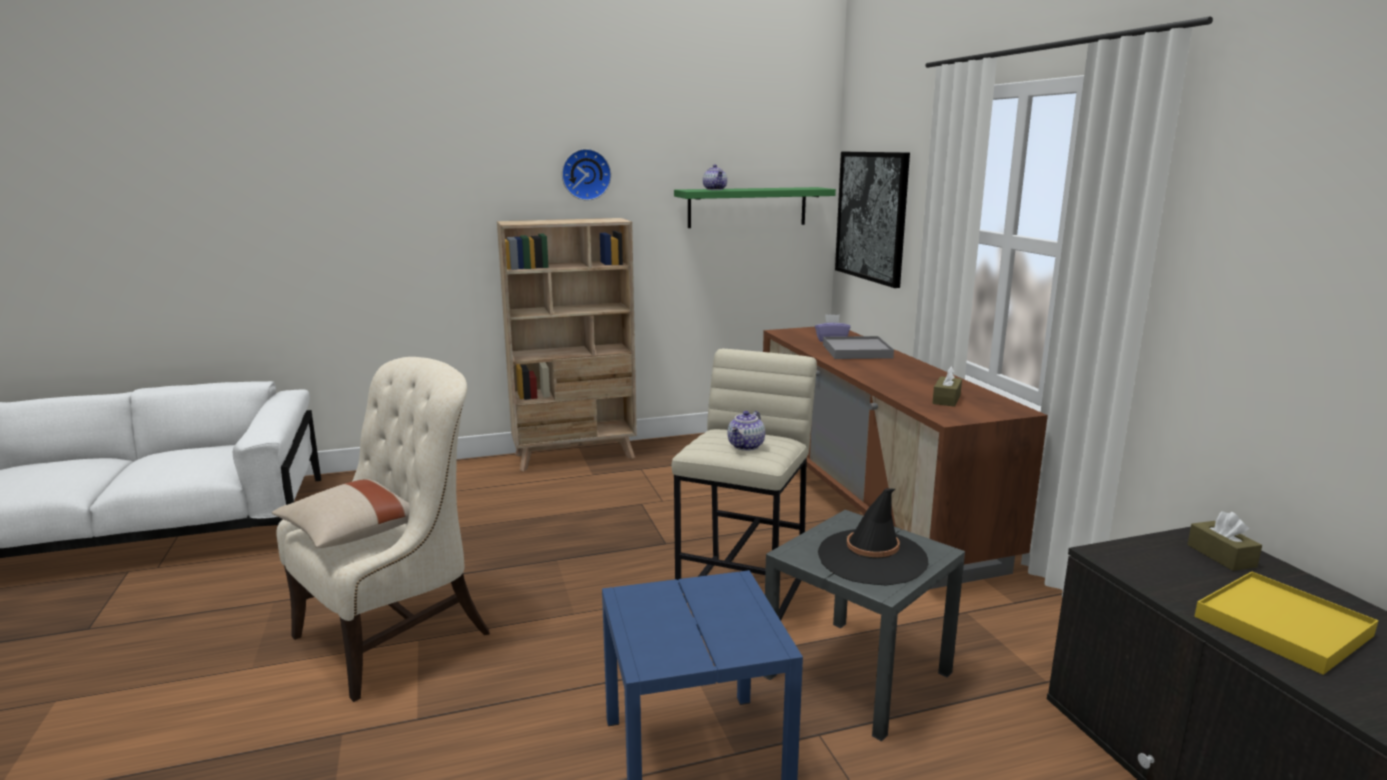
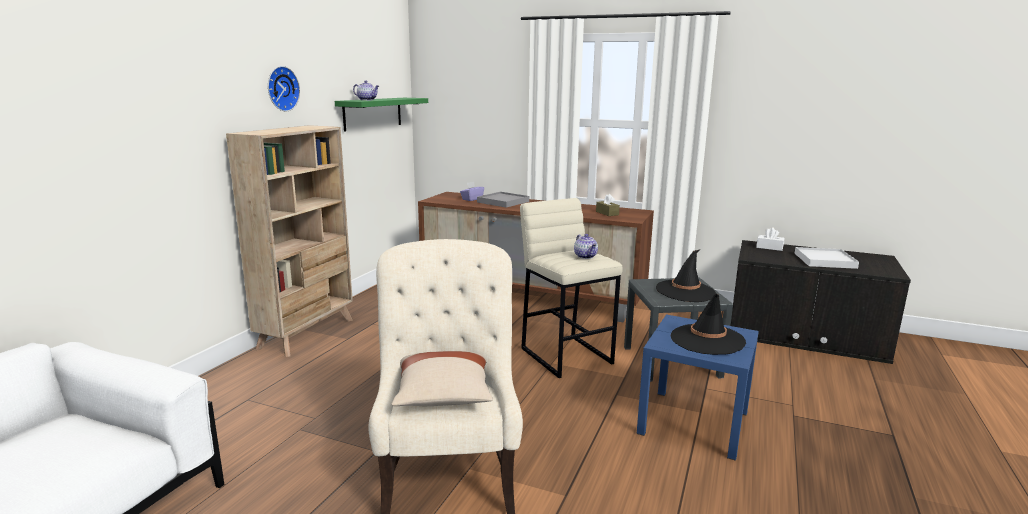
camera: 50 degrees left, 0 degrees up
picture [835,152,910,288] -> none
brown tissue box [1187,511,1262,571] -> white tissue box [756,227,784,251]
yellow tray [1194,571,1379,675] -> white tray [795,247,859,269]
none -> black hat [671,294,746,355]

